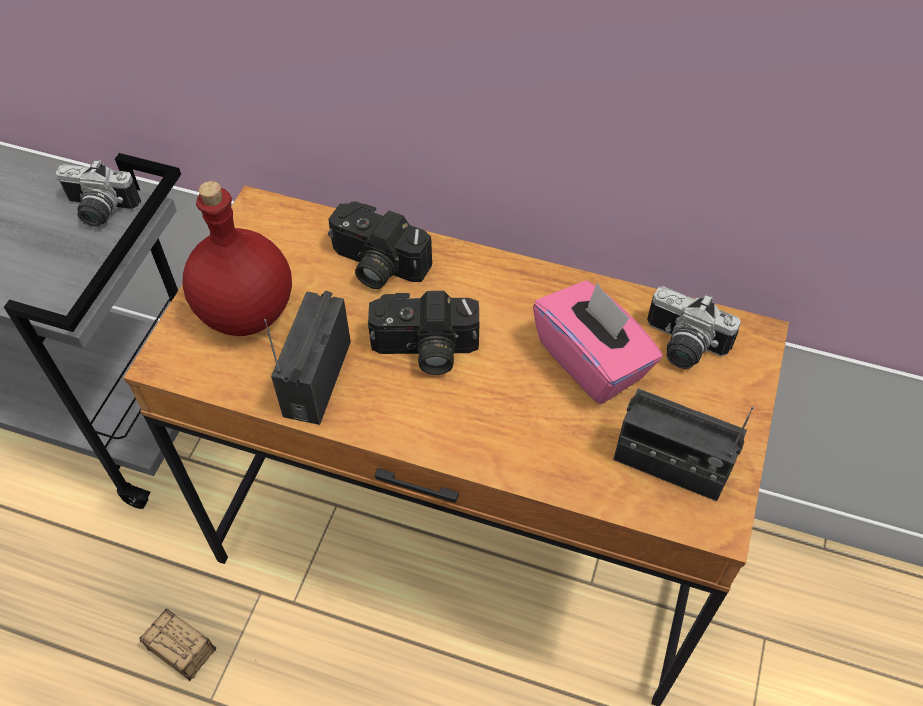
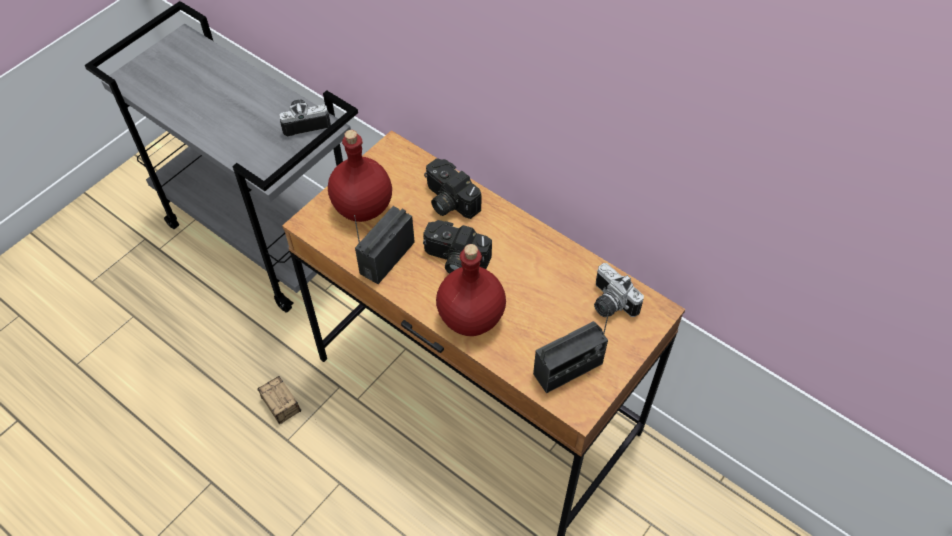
camera: 20 degrees right, 0 degrees up
camera [56,159,141,227] -> camera turned 135 degrees clockwise [279,99,331,137]
pink tissue box [533,280,663,404] -> none
radio [613,388,754,501] -> radio turned 75 degrees counterclockwise [533,309,610,393]
none -> red bottle [436,244,506,336]

